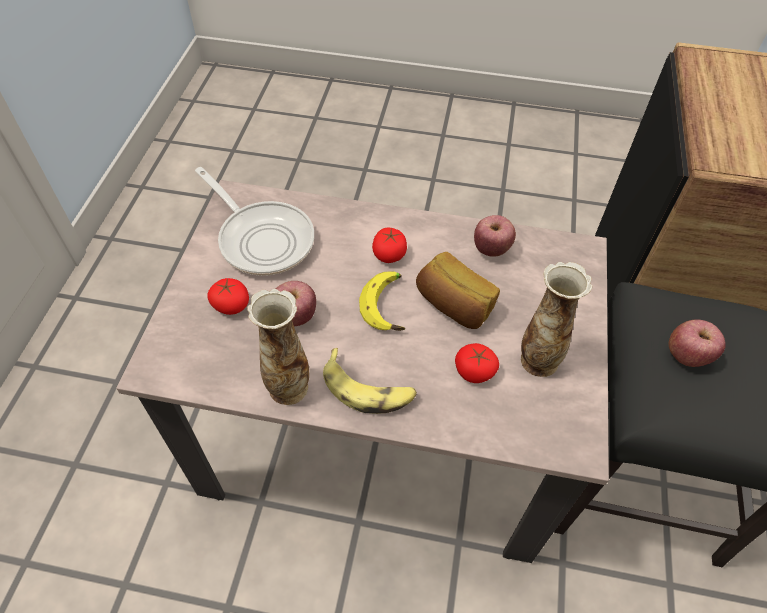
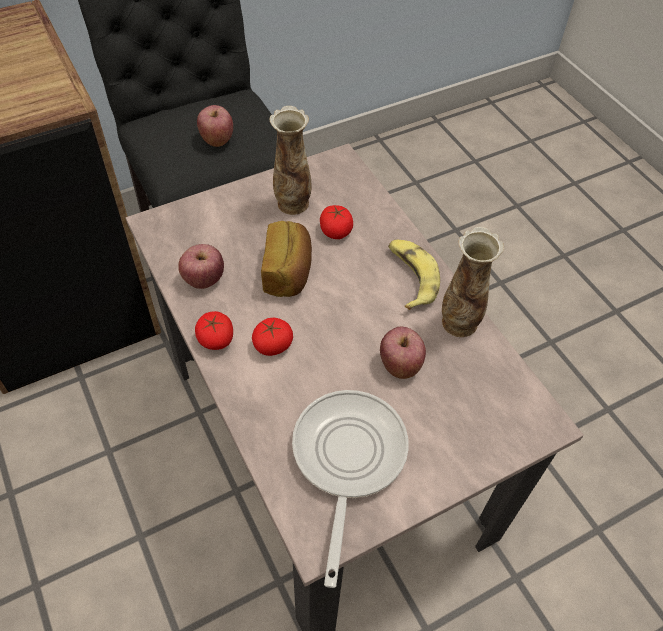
camera: 130 degrees left, 0 degrees up
tomato [207,278,249,315] -> tomato moved to [195,311,233,350]
banana [359,271,405,331] -> none

